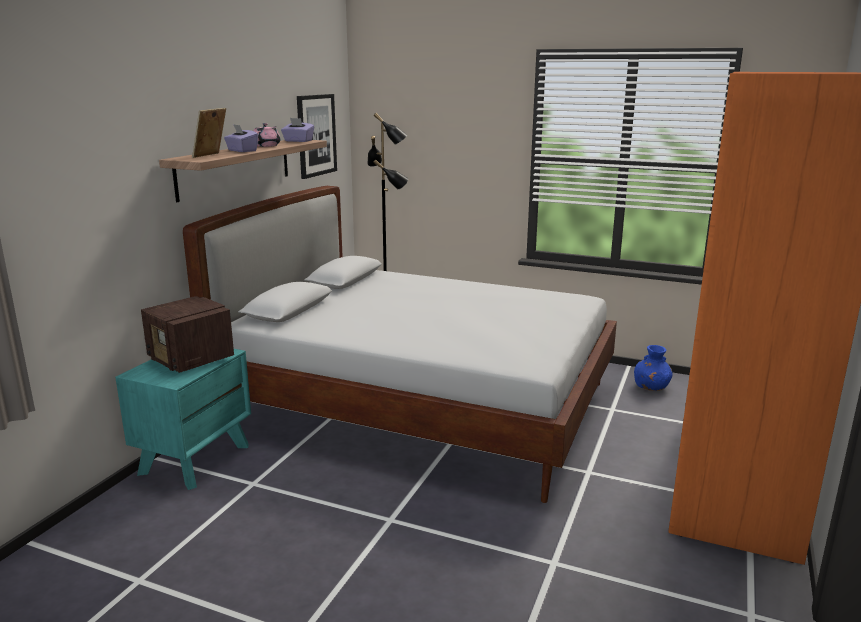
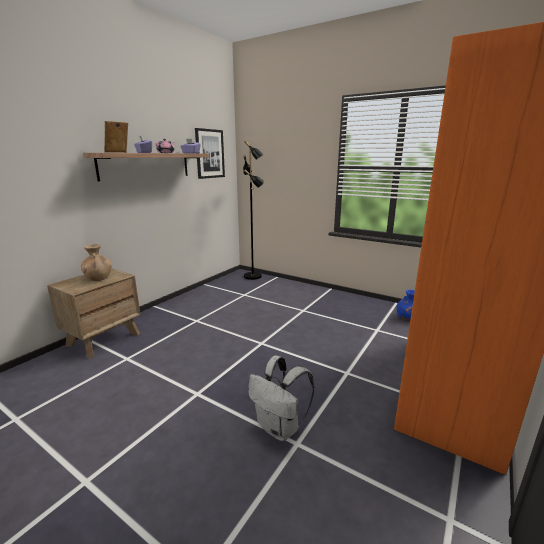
camera: 10 degrees right, 0 degrees up
turquoise nightstand [115,349,251,490] -> brown nightstand [47,268,140,359]
radio [141,296,234,373] -> brown vase [81,244,112,281]
white bed [183,186,617,503] -> none
none -> white backpack [248,355,314,441]

